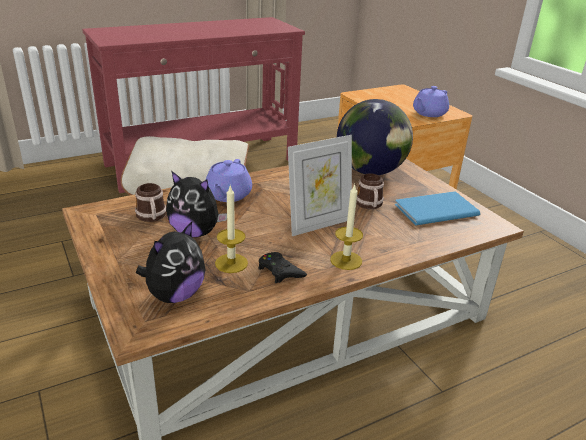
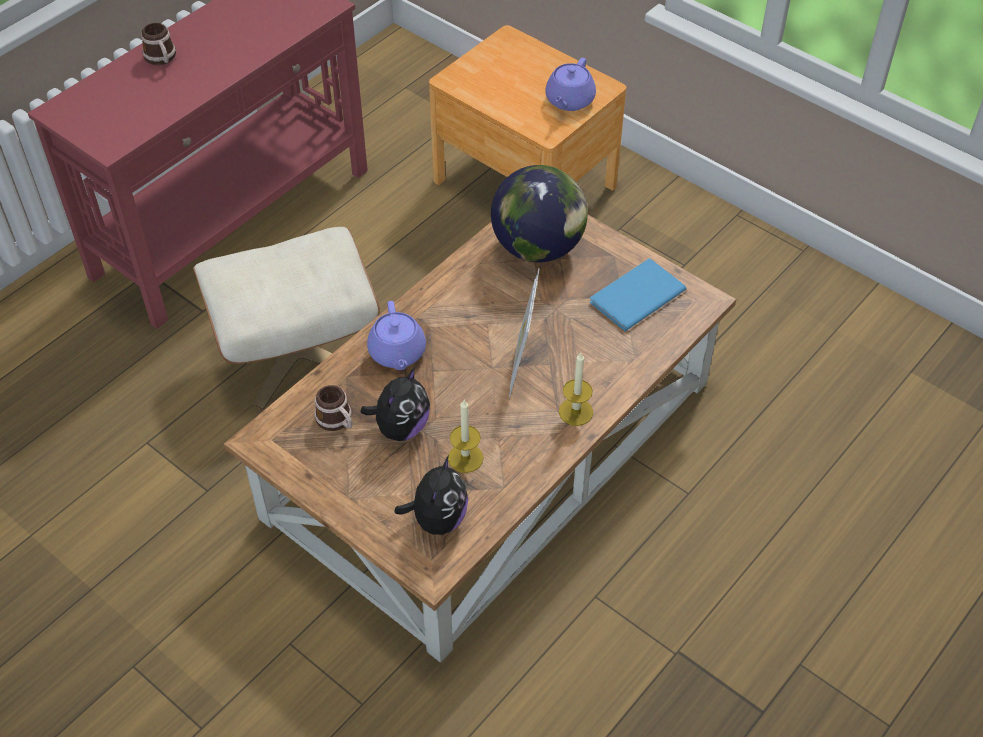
camera: 20 degrees left, 20 degrees up
plush toy [166,171,227,238] -> plush toy turned 60 degrees counterclockwise [361,367,430,441]
black game controller [258,252,307,283] -> none
picture frame [288,135,352,236] -> picture frame turned 150 degrees clockwise [509,268,540,397]
mug [356,173,384,209] -> mug moved to [141,23,176,65]

